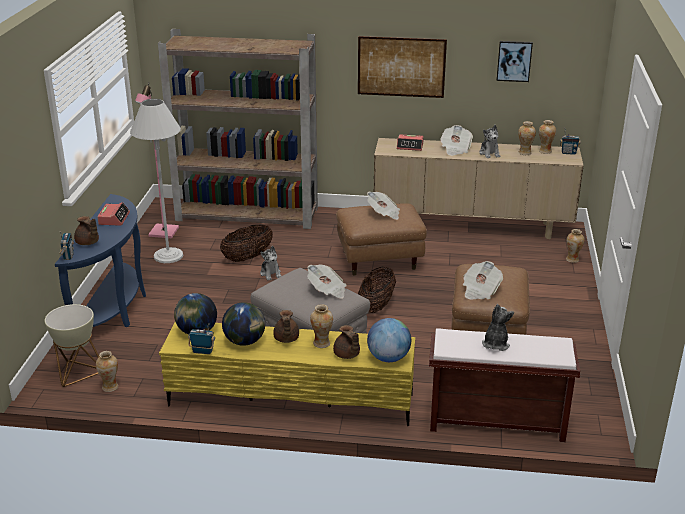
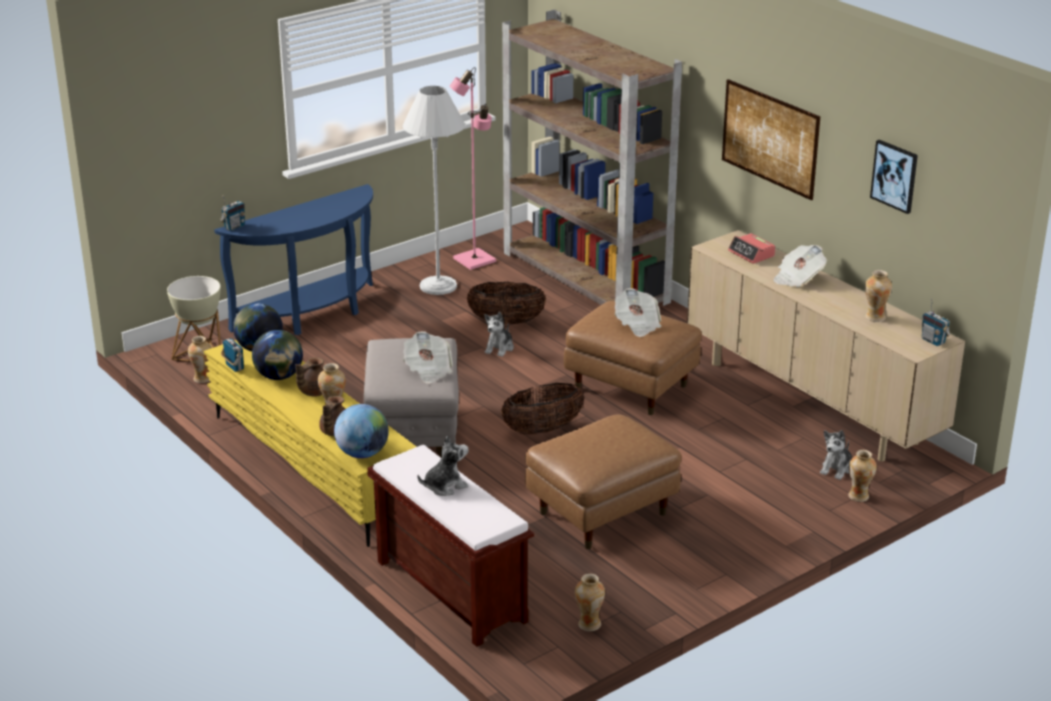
camera: 45 degrees right, 0 degrees up
brown teapot [74,216,99,245] -> none
alarm clock [97,202,130,226] -> none
newspaper [463,261,503,299] -> none
plush toy [480,125,500,158] -> plush toy moved to [820,430,852,480]
vase [539,120,556,154] -> vase moved to [575,574,605,631]

